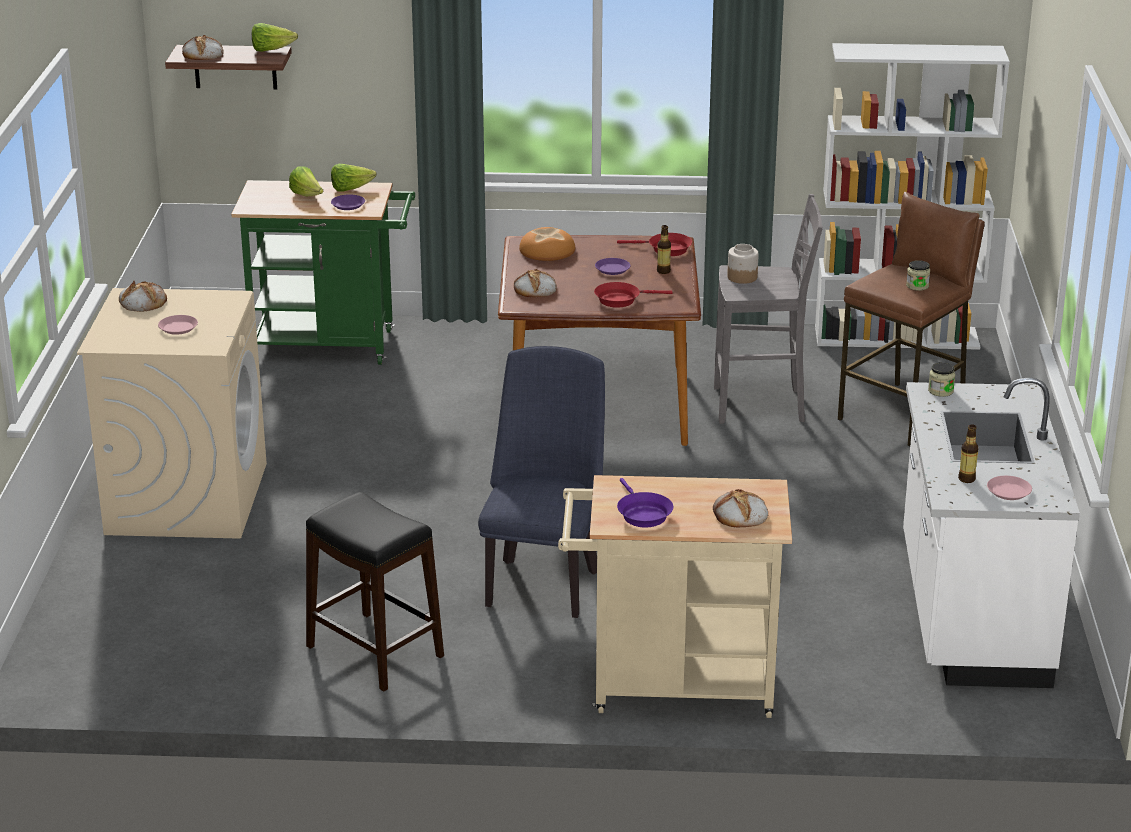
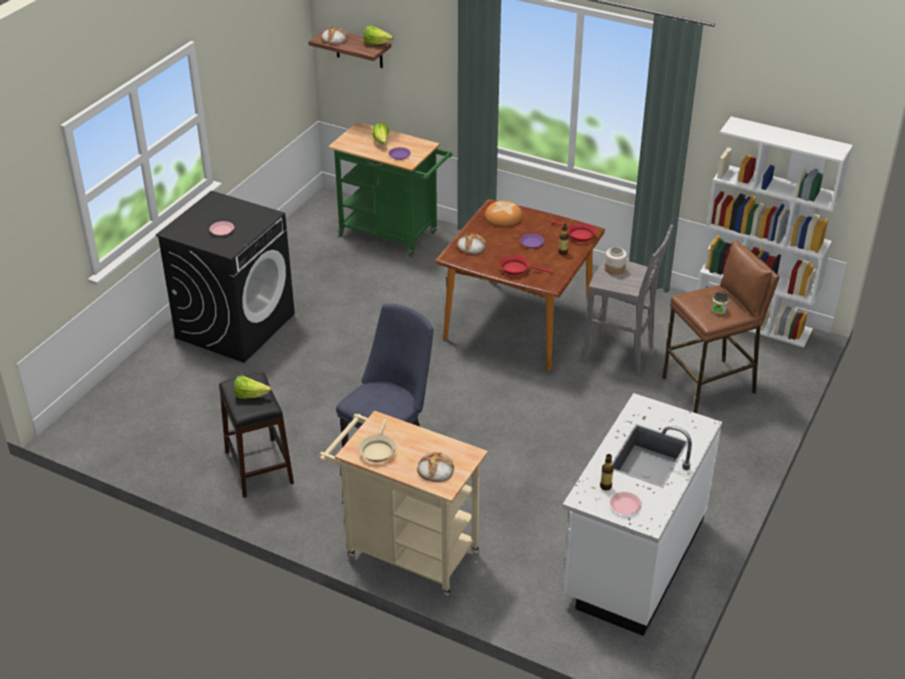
camera: 25 degrees right, 10 degrees up
beige washing machine [77,288,267,539] -> black washing machine [156,190,295,363]
bread [119,281,167,312] -> none
lettuce [331,164,377,192] -> lettuce moved to [234,376,271,399]
purple frying pan [617,478,673,527] -> beige frying pan [359,419,396,462]
jar [928,362,955,397] -> none

